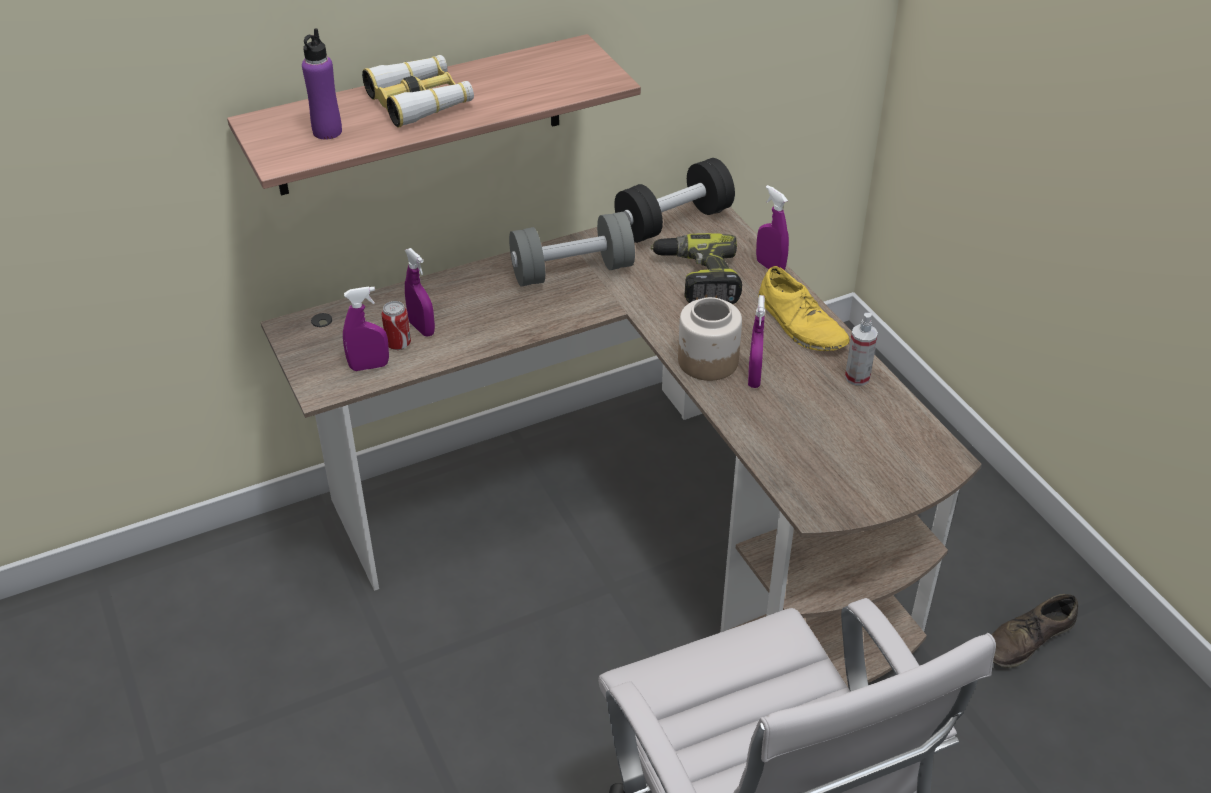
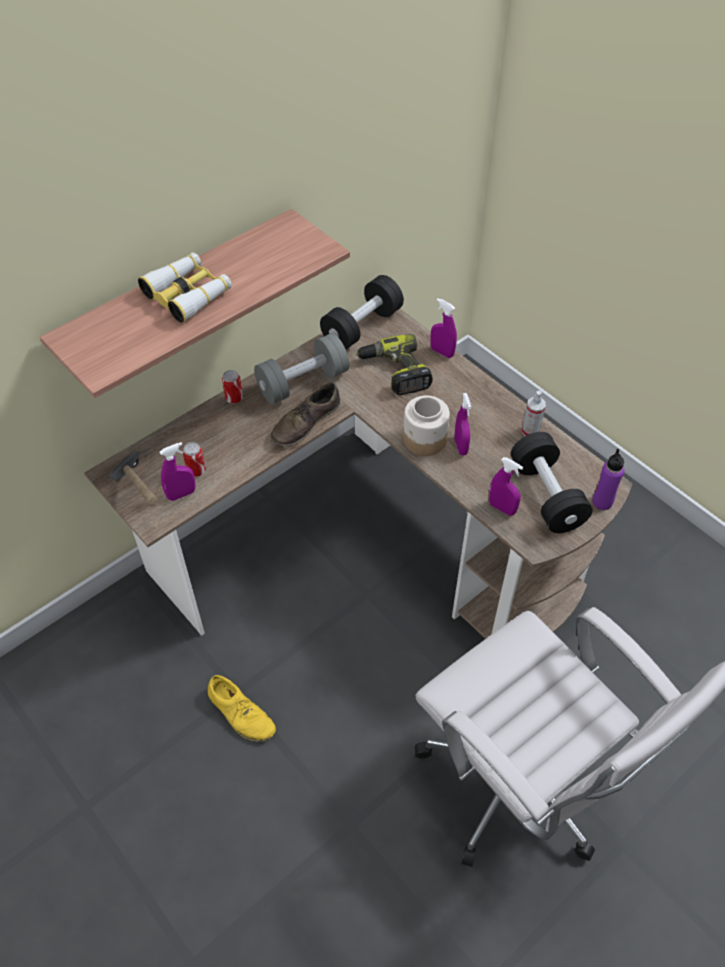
camera: 15 degrees left, 10 degrees up
purple bottle [302,28,342,139] -> purple bottle moved to [592,449,624,510]
purple spray bottle [405,248,435,336] -> purple spray bottle moved to [489,457,523,516]
yellow shoe [758,266,850,351] -> yellow shoe moved to [208,675,276,741]
brown shoe [991,594,1078,668] -> brown shoe moved to [270,383,340,447]
none -> hammer [109,450,158,506]
none -> can [222,370,243,403]
none -> black dumbbell [511,432,593,533]

